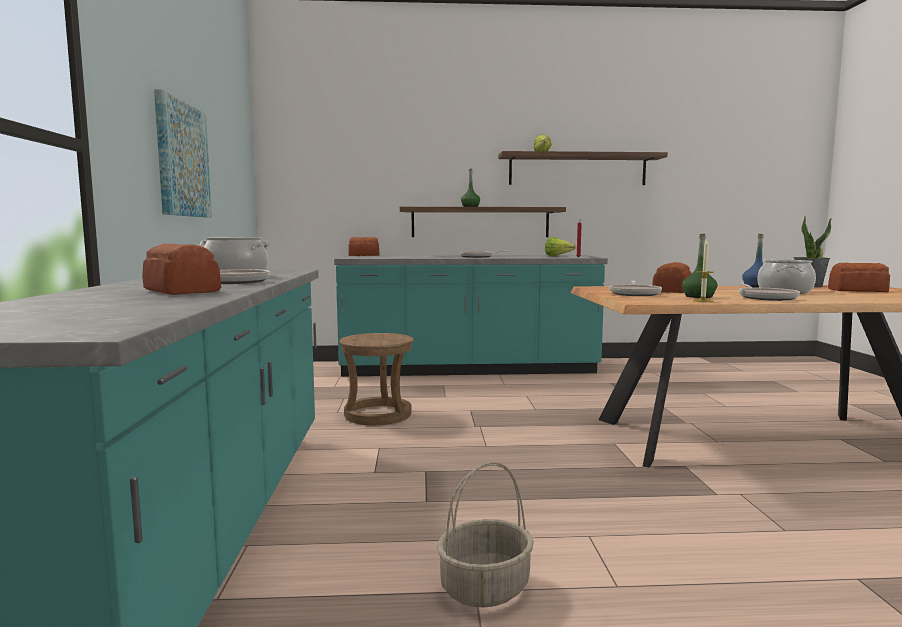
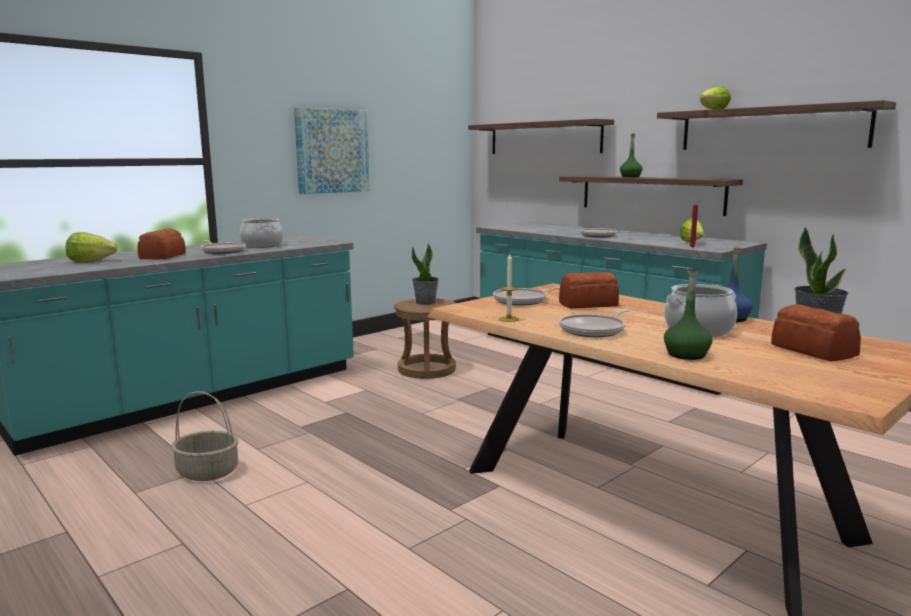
camera: 50 degrees right, 5 degrees up
bread [348,237,379,256] -> none
green bottle [682,234,717,298] -> green bottle moved to [664,268,713,360]
none -> lettuce [66,232,118,262]
none -> potted plant [412,243,439,305]
none -> shelf [468,119,614,154]

